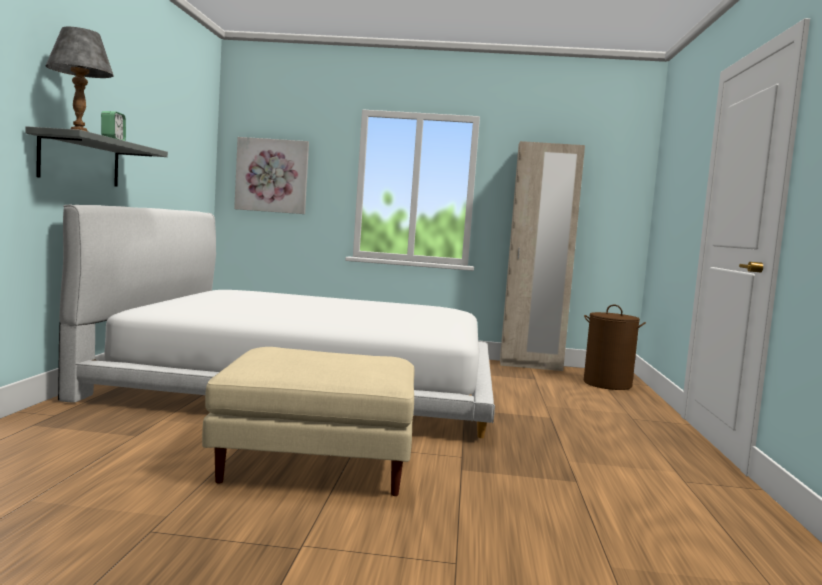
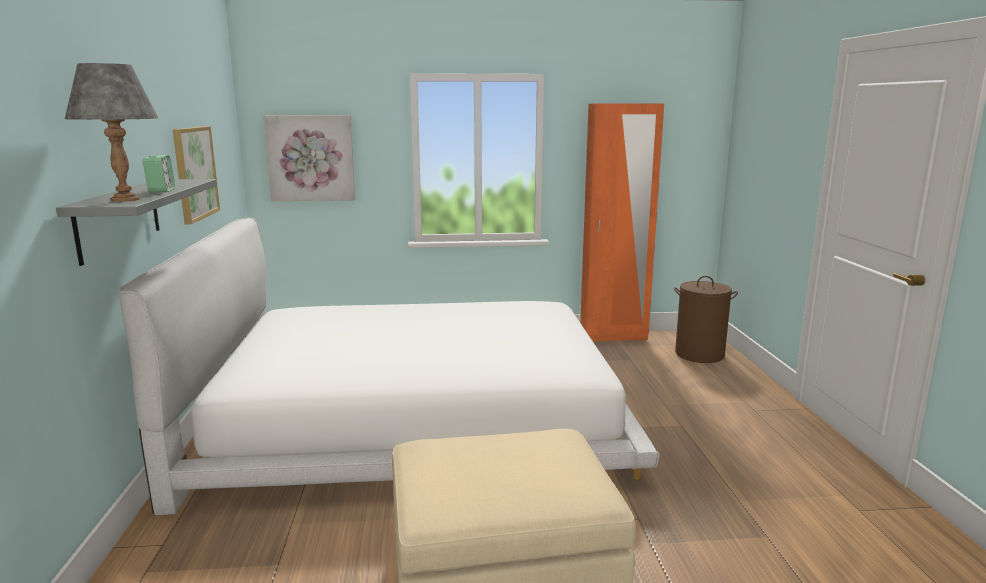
camera: 10 degrees left, 10 degrees up
beige wardrobe [500,141,585,371] -> orange wardrobe [580,104,664,341]
none -> picture [173,126,220,224]

